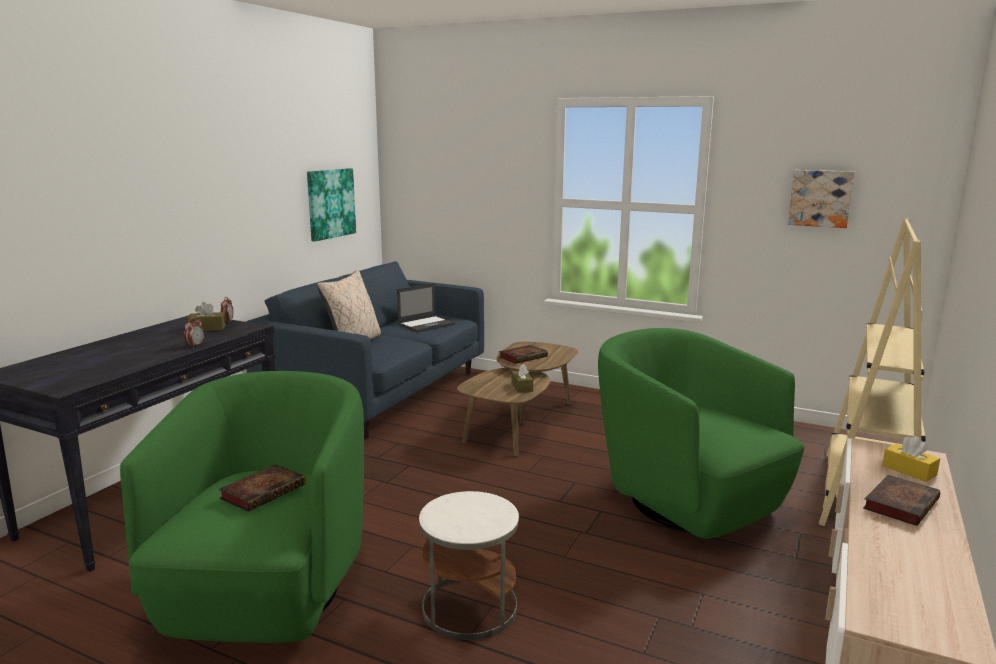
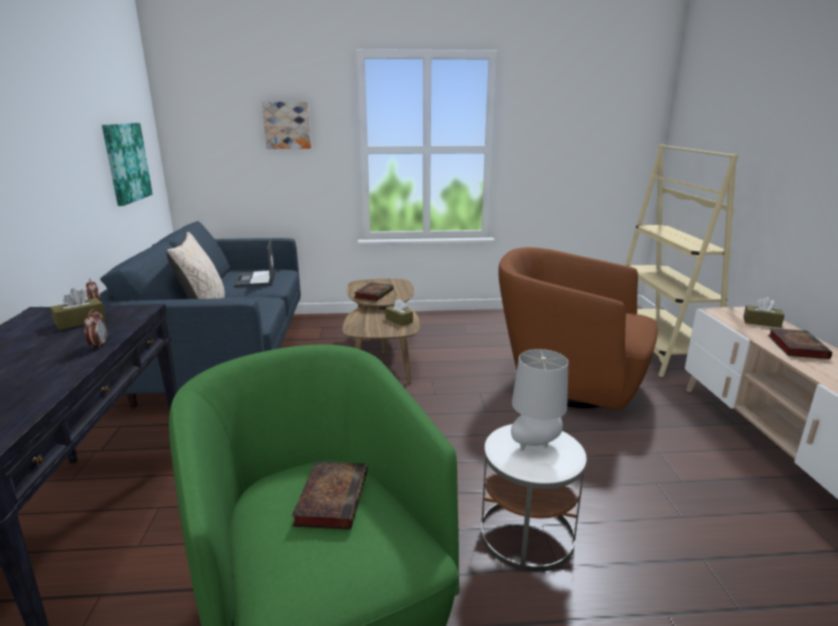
camera: 30 degrees left, 5 degrees up
laptop [397,283,455,332] -> laptop turned 150 degrees clockwise [234,238,275,287]
green armchair [598,328,805,539] -> brown armchair [499,247,658,410]
picture [788,170,854,228] -> picture moved to [262,102,311,149]
yellow tissue box [882,436,940,482] -> brown tissue box [743,297,785,328]
none -> grey table lamp [511,349,568,451]

